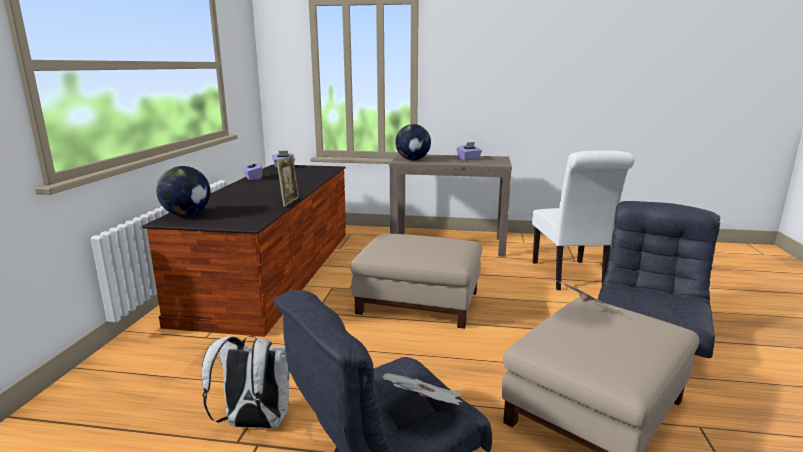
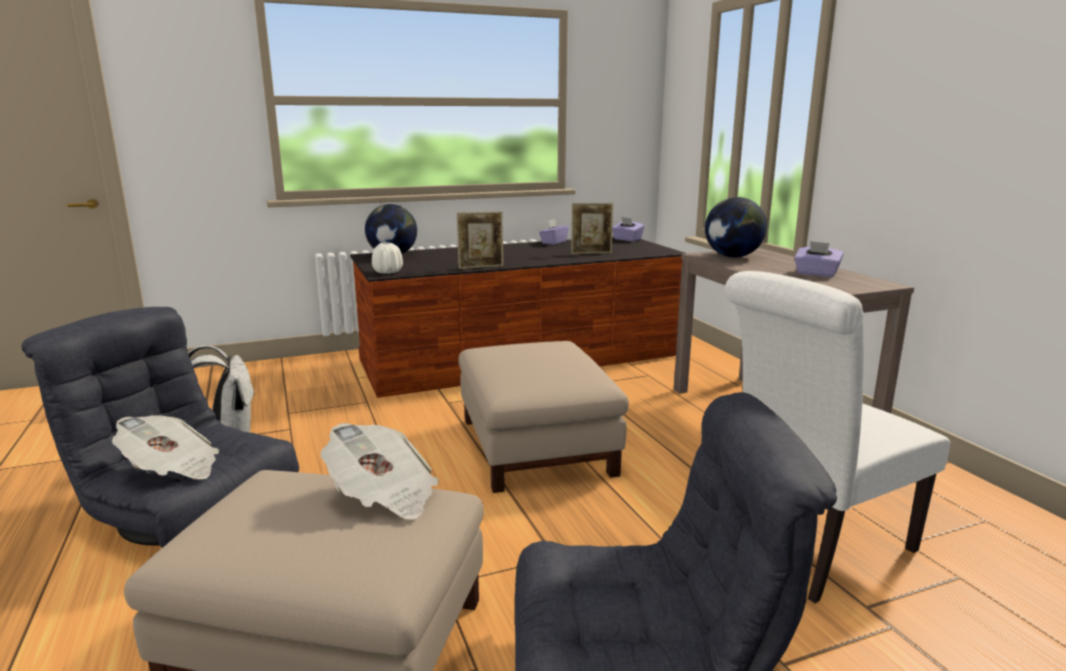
camera: 60 degrees right, 0 degrees up
none -> white vase [372,242,403,274]
none -> picture frame [571,203,613,254]

